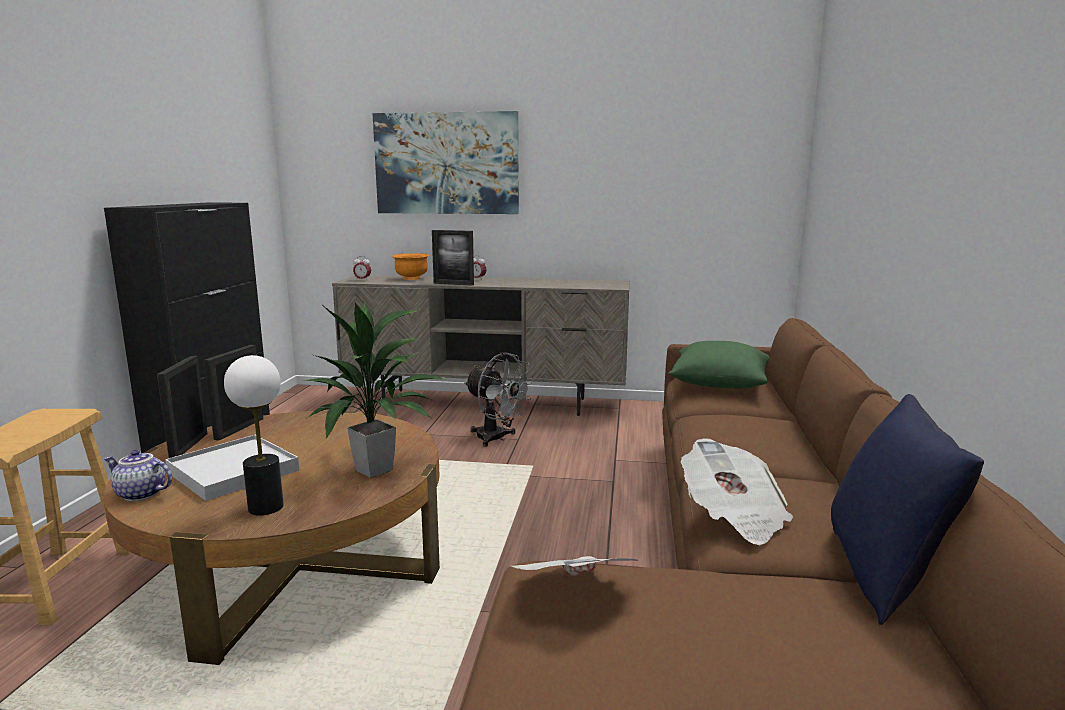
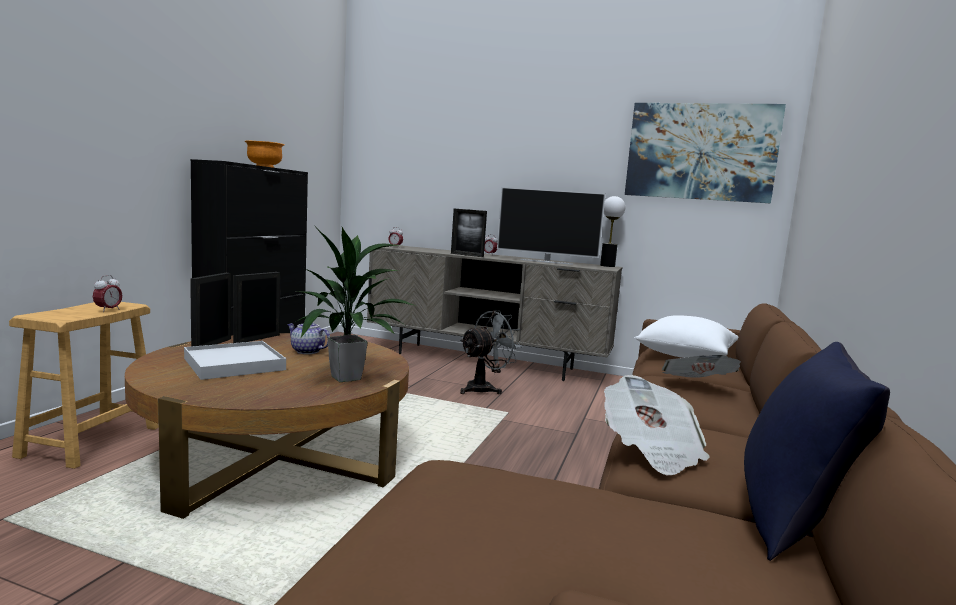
camera: 10 degrees right, 5 degrees down
teapot [104,450,172,501] -> teapot moved to [287,323,330,354]
table lamp [224,355,284,516] -> table lamp moved to [600,196,625,267]
picture [372,111,519,214] -> picture moved to [625,103,786,203]
orange bowl [392,253,429,280] -> orange bowl moved to [245,141,284,168]
grey fan [464,353,534,447] -> grey fan turned 90 degrees counterclockwise [460,311,522,394]
newspaper [511,556,637,576] -> newspaper moved to [662,355,741,378]
green pillow [668,341,770,389] -> white pillow [634,315,738,358]
none -> alarm clock [93,275,122,312]
none -> television [497,187,606,265]

